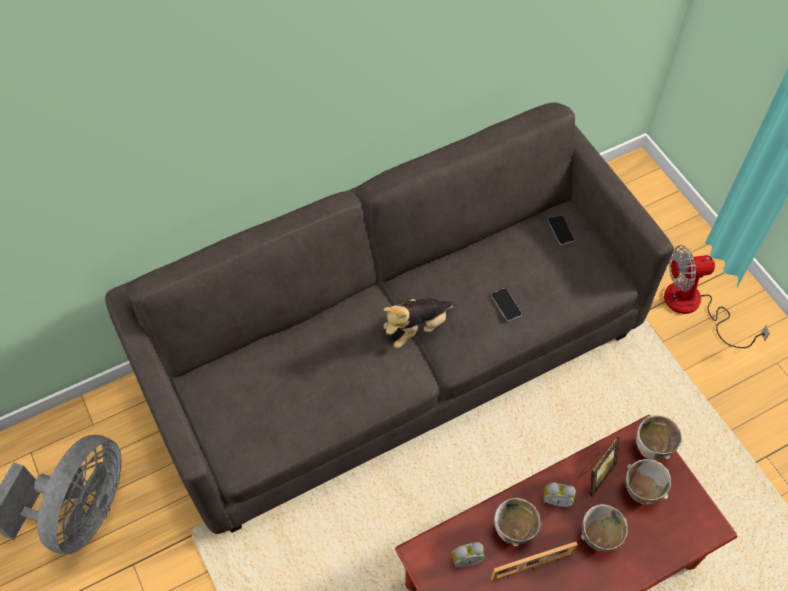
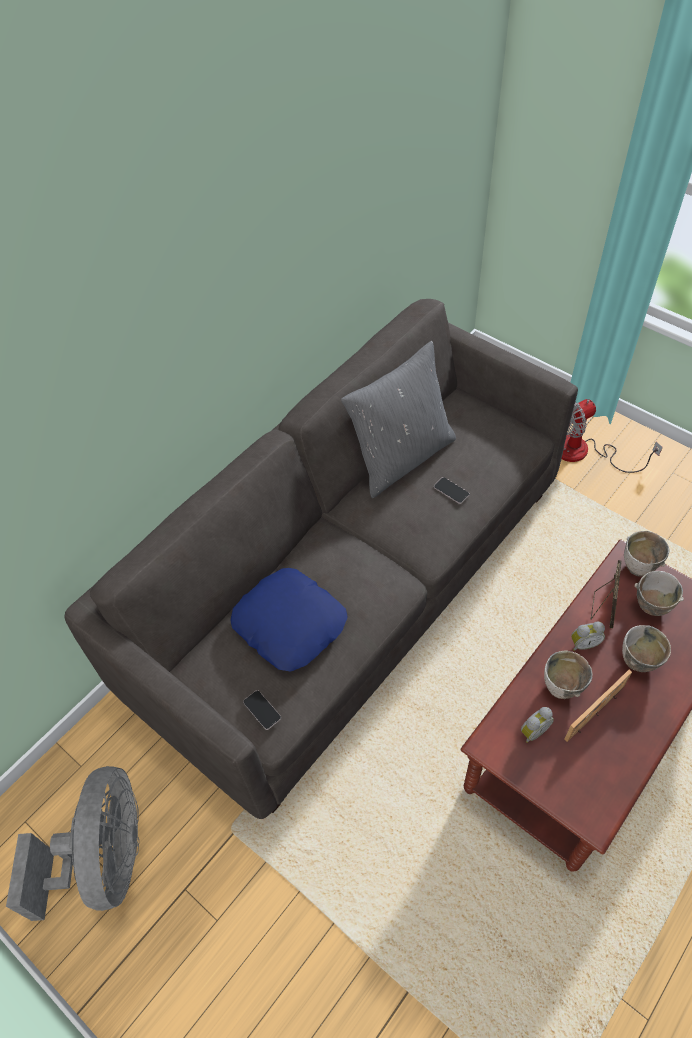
camera: 20 degrees left, 5 degrees down
plush toy [383,298,456,348] -> none
phone [548,215,575,245] -> phone moved to [243,690,281,730]
none -> blue pillow [230,568,348,672]
none -> grey pillow [341,341,456,498]

